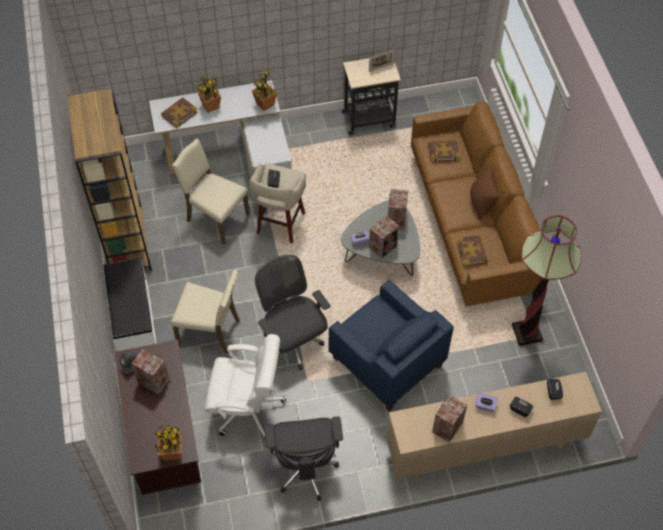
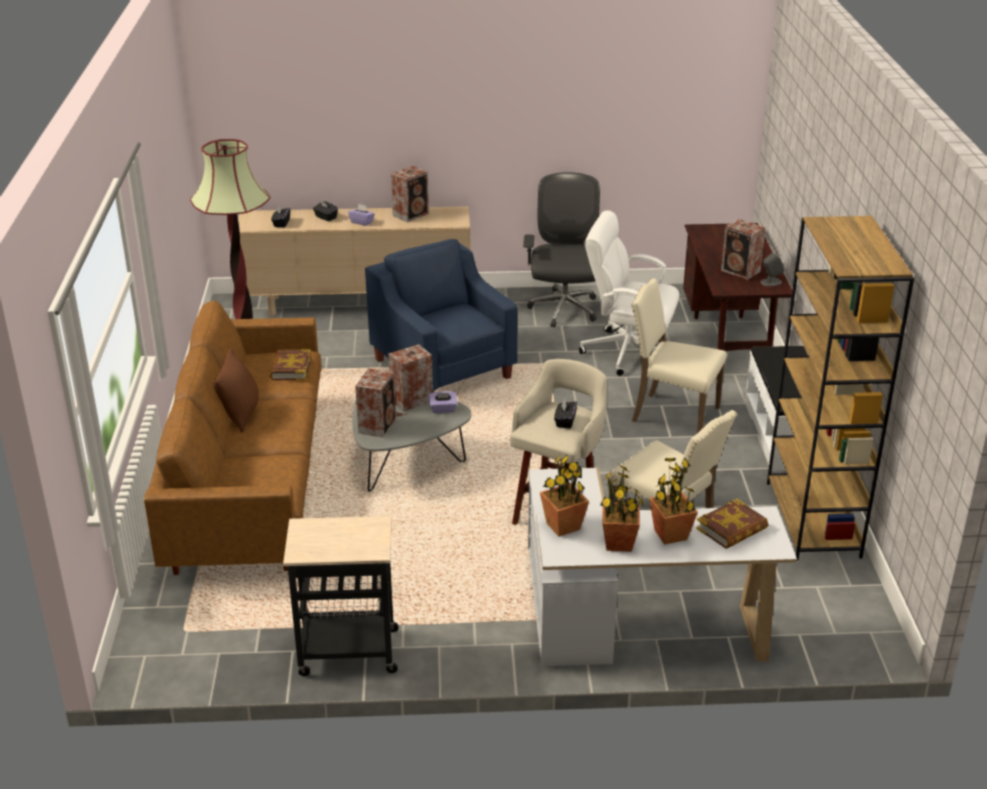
camera: 170 degrees left, 25 degrees down
potted plant [155,425,181,461] -> potted plant moved to [600,464,644,552]
office chair [255,255,330,370] -> none
picture frame [369,49,395,72] -> none
book [428,140,460,163] -> none

